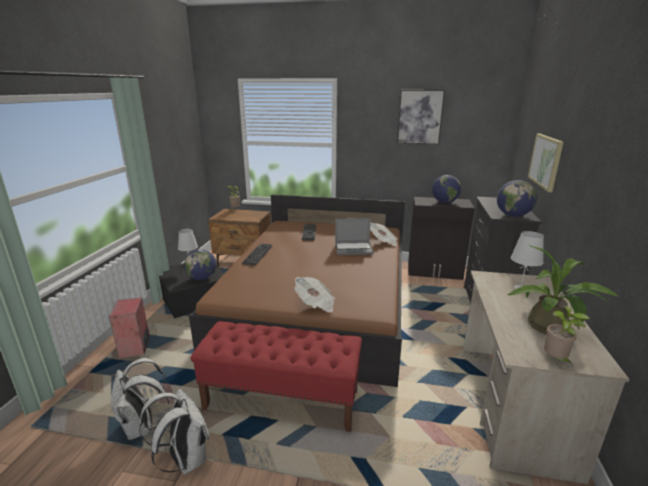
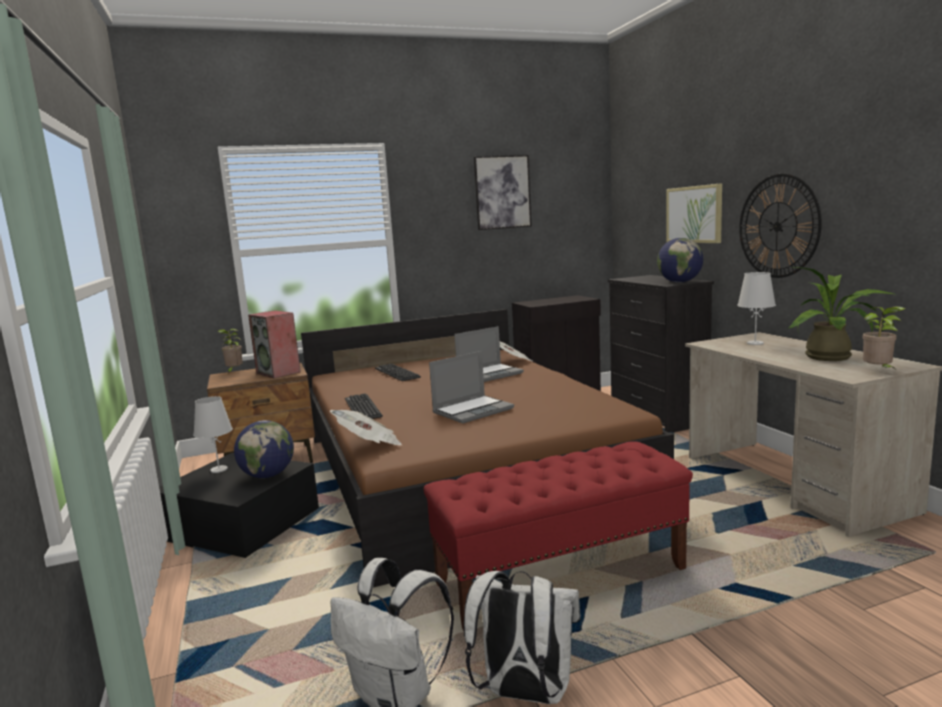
camera: 30 degrees left, 10 degrees down
speaker [109,297,150,358] -> speaker moved to [248,310,301,378]
newspaper [294,277,335,312] -> newspaper moved to [330,410,402,445]
globe [432,175,461,203] -> none
none -> laptop [429,351,514,423]
none -> wall clock [739,174,822,278]

